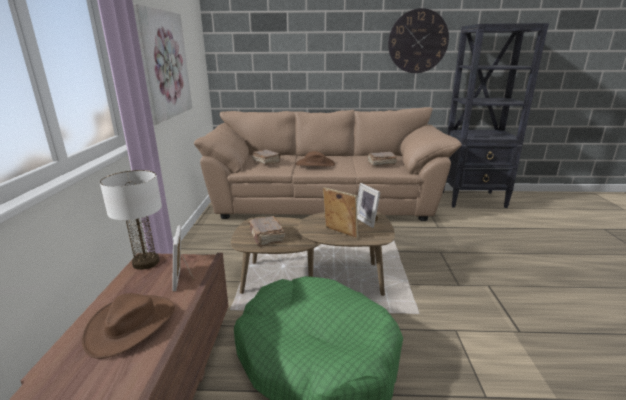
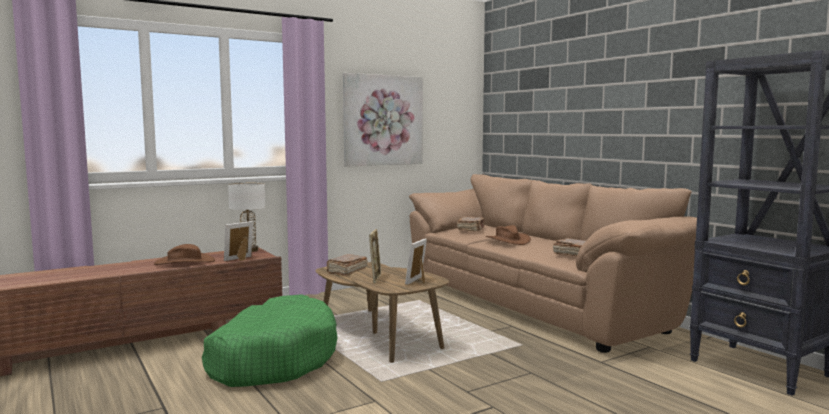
camera: 55 degrees right, 15 degrees down
wall clock [388,8,449,73] -> none

